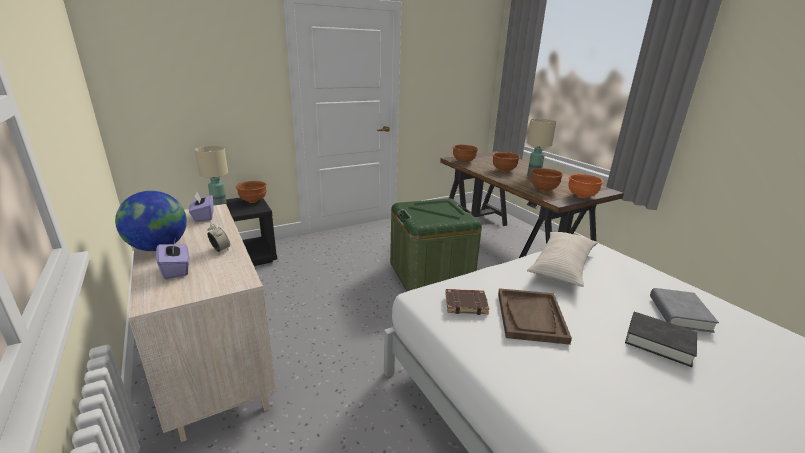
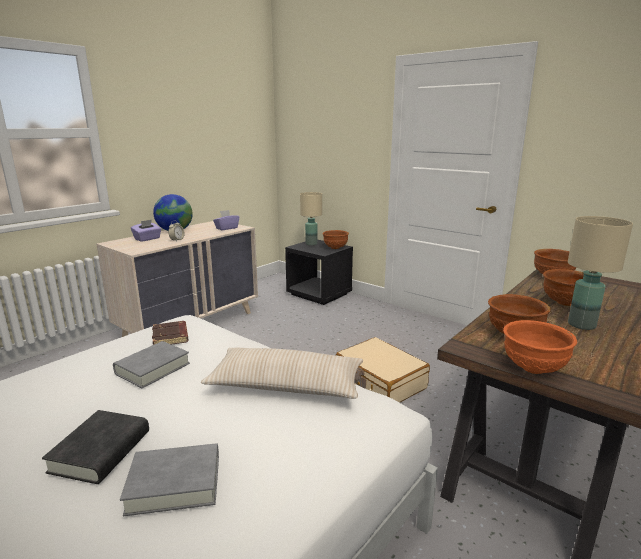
camera: 70 degrees right, 5 degrees down
green storage box [390,198,482,291] -> beige suitcase [336,337,430,403]
brown tray [498,288,572,345] -> grey book [113,341,190,388]

